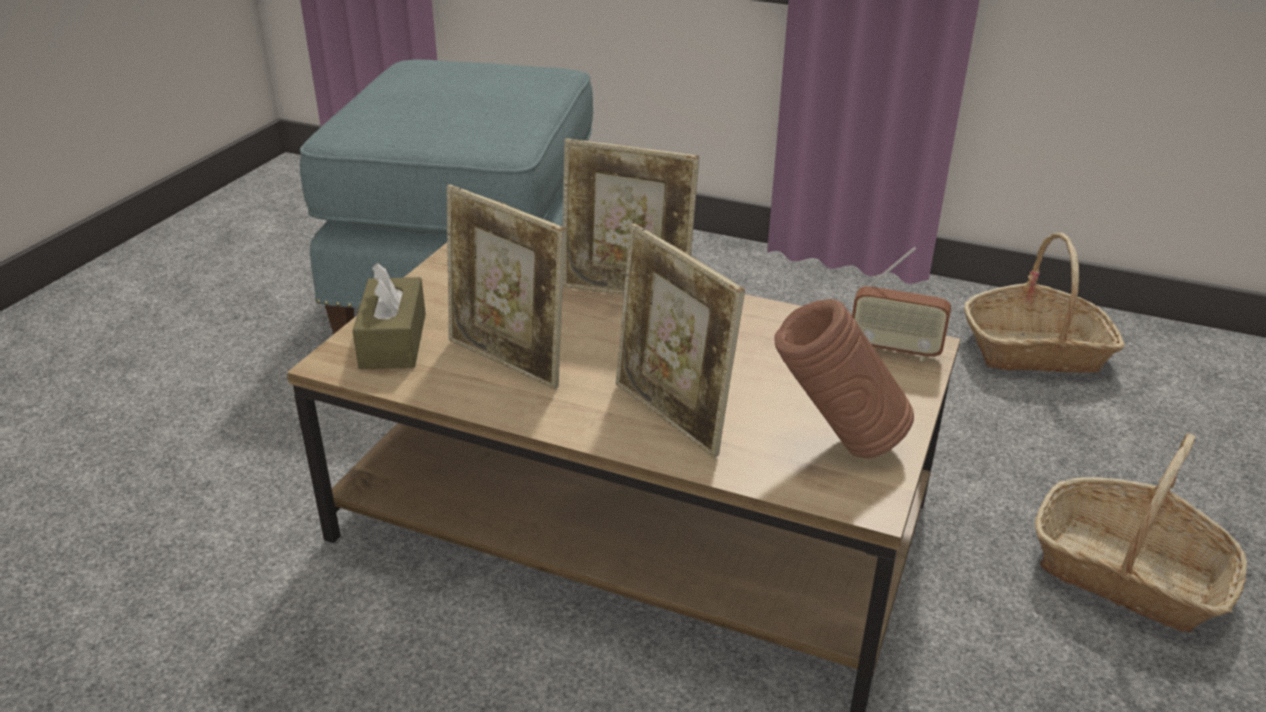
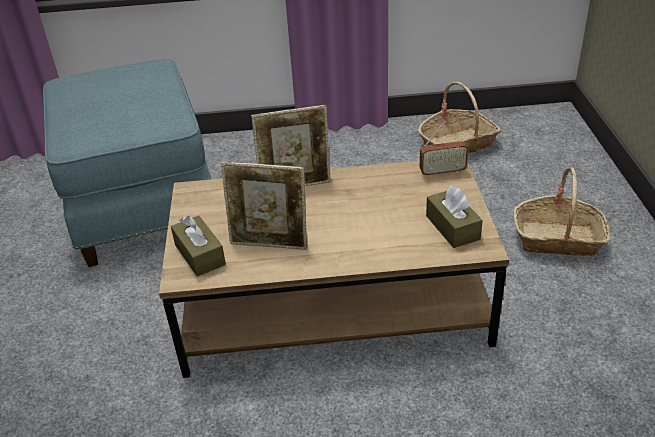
camera: 25 degrees left, 5 degrees up
picture frame [615,224,745,458] -> none
brown vase [774,299,914,458] -> brown tissue box [426,185,483,248]

